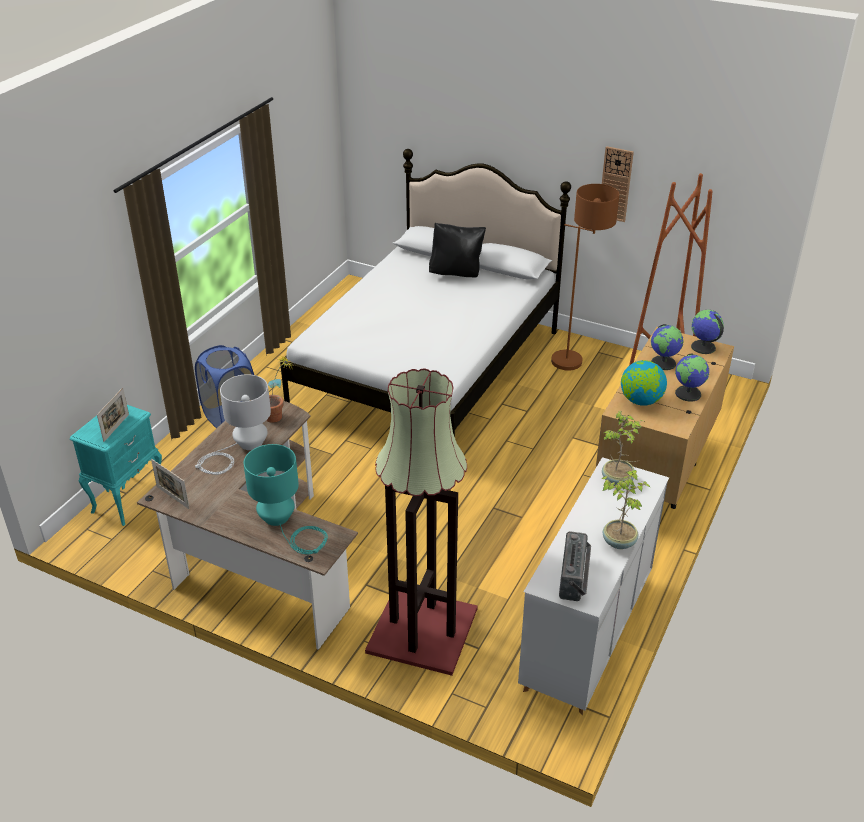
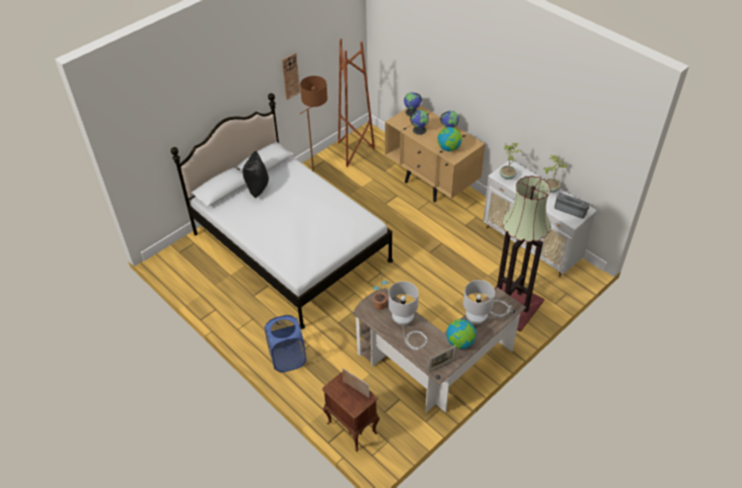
camera: 70 degrees left, 10 degrees up
turquoise nightstand [70,405,162,526] -> brown nightstand [322,371,380,452]
turquoise table lamp [244,444,328,554] -> white table lamp [463,280,512,325]
none -> globe [446,319,476,349]

